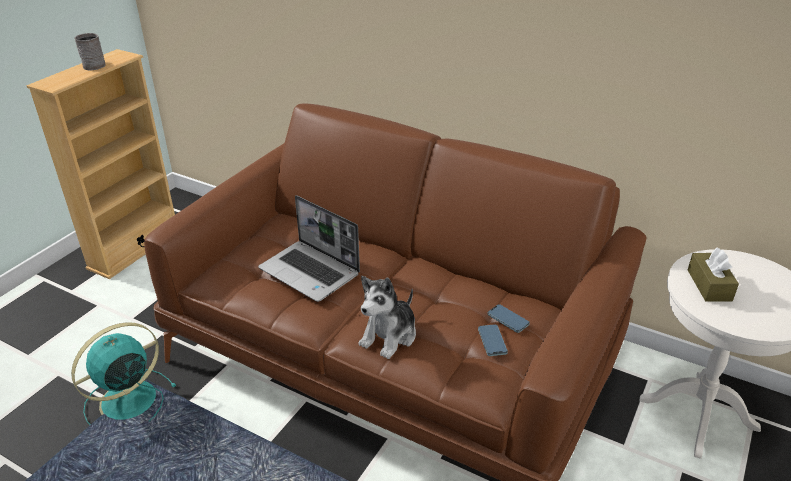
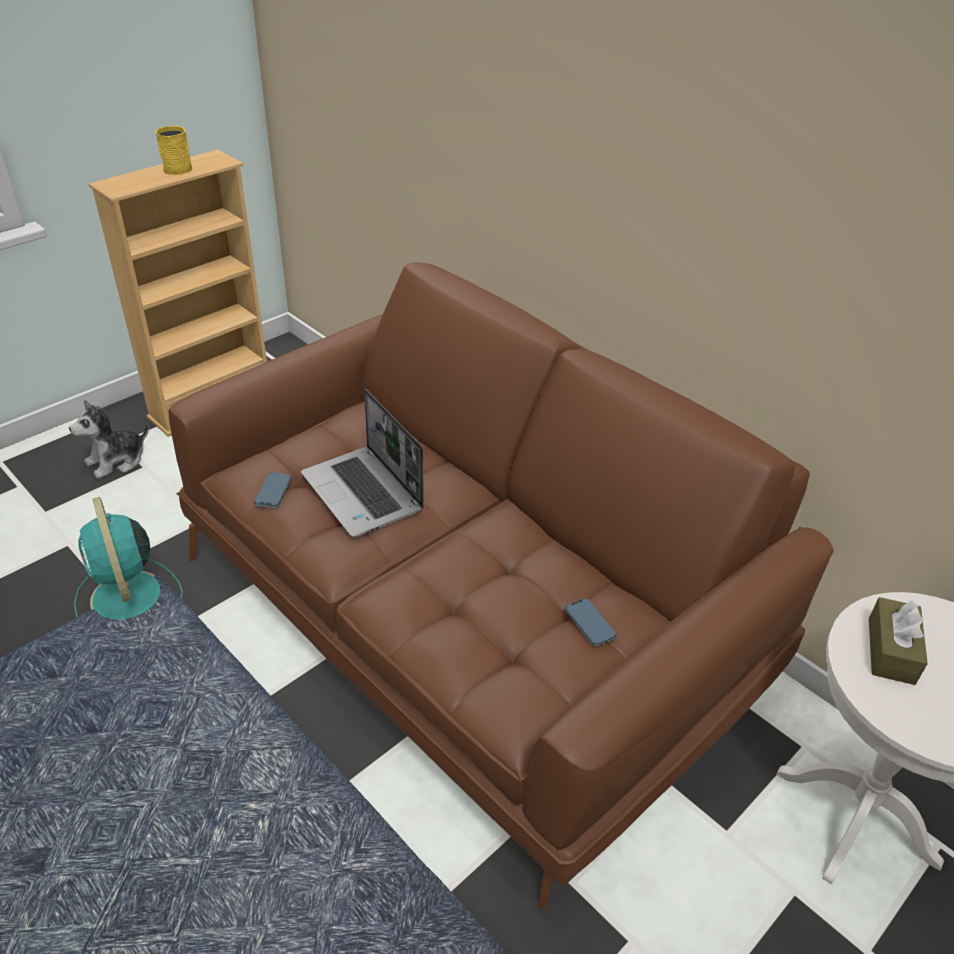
camera: 15 degrees right, 5 degrees up
turquoise fan [71,322,176,425] -> turquoise fan turned 90 degrees counterclockwise [74,497,183,620]
grey mug [74,33,106,70] -> yellow mug [155,126,192,175]
plush toy [358,276,416,359] -> plush toy moved to [69,400,149,479]
phone [478,324,508,356] -> phone moved to [254,472,292,508]

